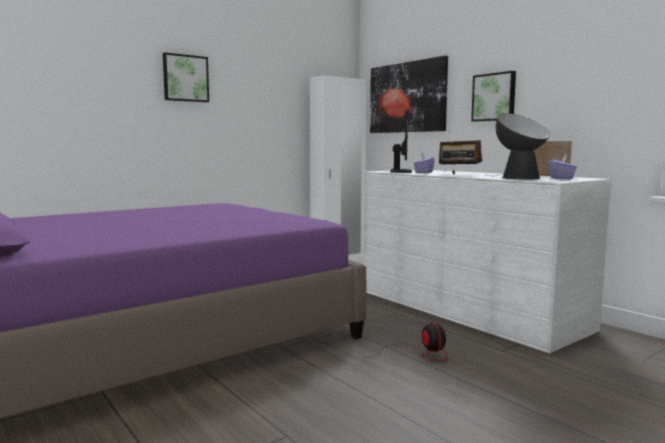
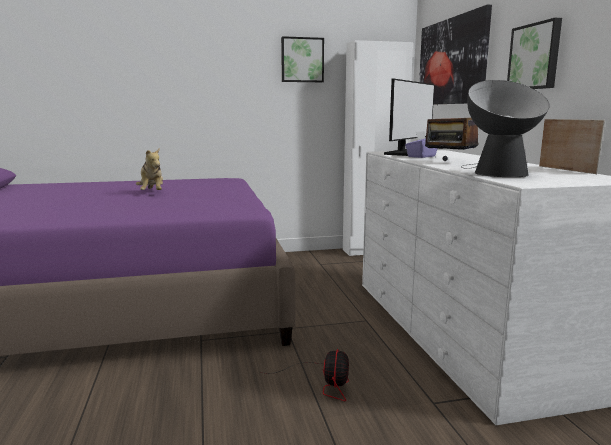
camera: 25 degrees right, 5 degrees up
picture [163,52,209,102] -> picture moved to [281,36,324,82]
purple tissue box [549,154,577,179] -> none
none -> plush toy [136,148,163,190]

